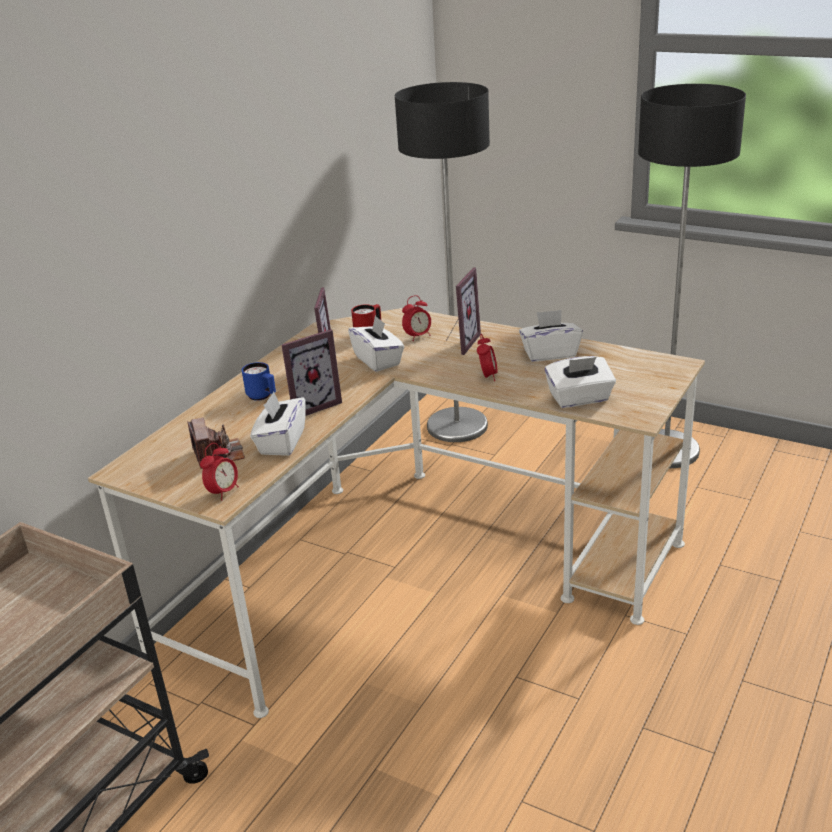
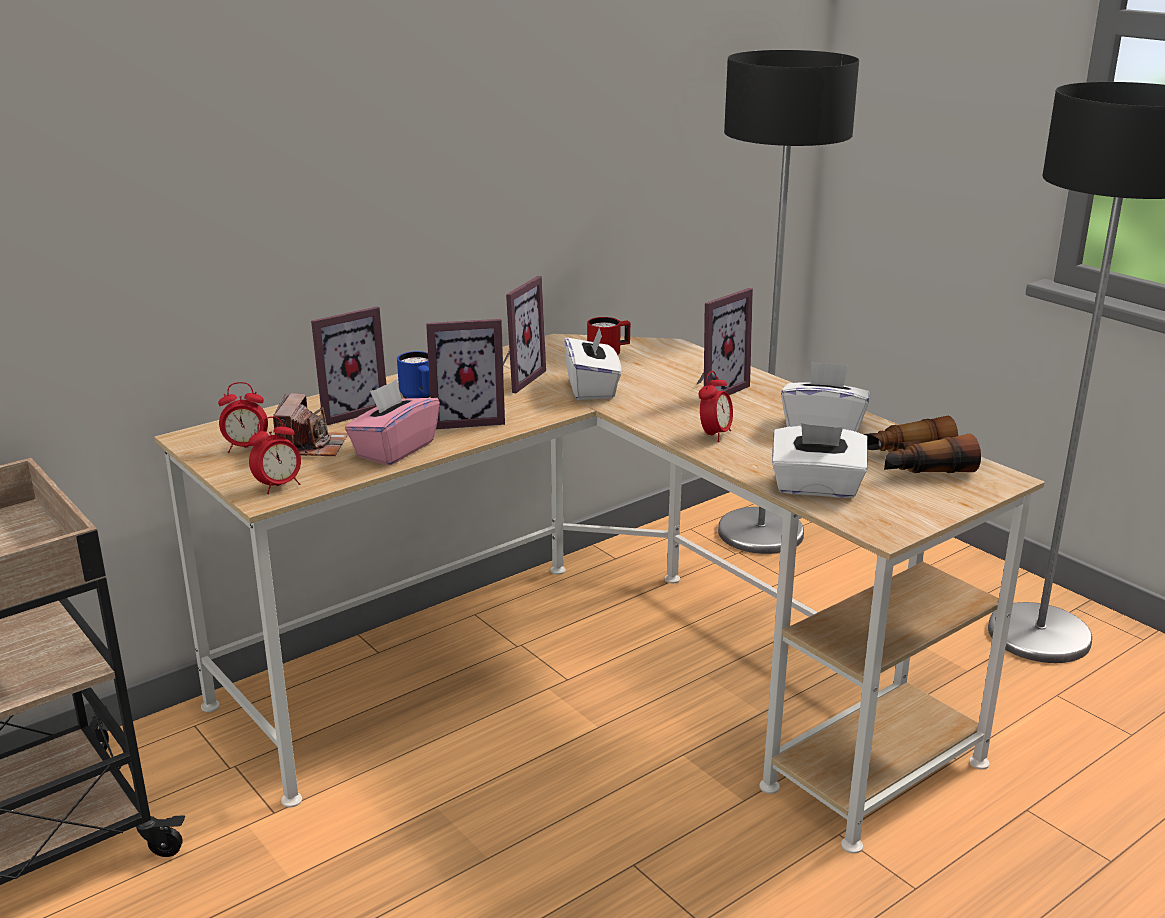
camera: 20 degrees right, 5 degrees down
white tissue box [250,391,306,456] -> pink tissue box [345,379,440,466]
alarm clock [402,295,431,341] -> alarm clock moved to [218,382,268,453]
none -> picture frame [311,307,387,425]
none -> binoculars [863,416,981,473]

